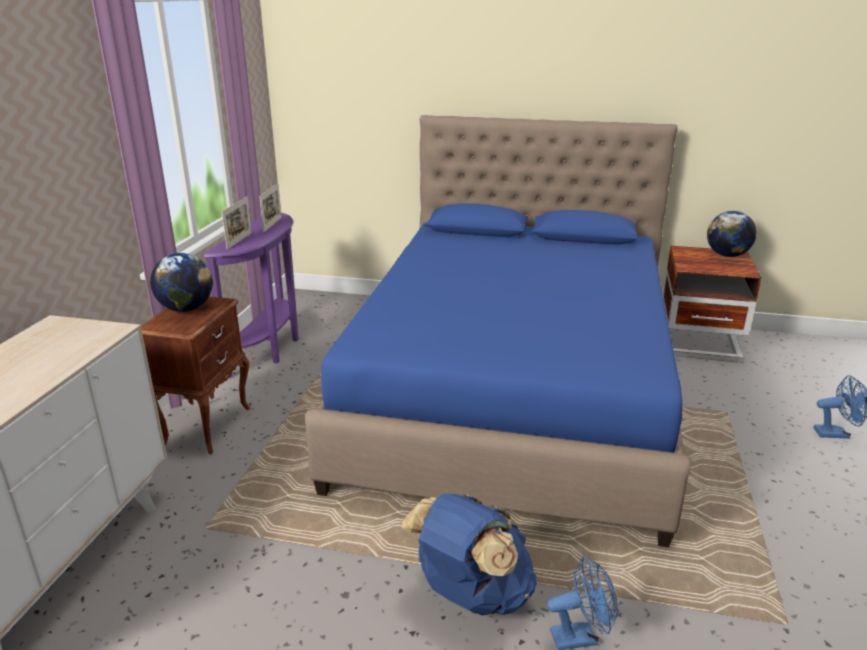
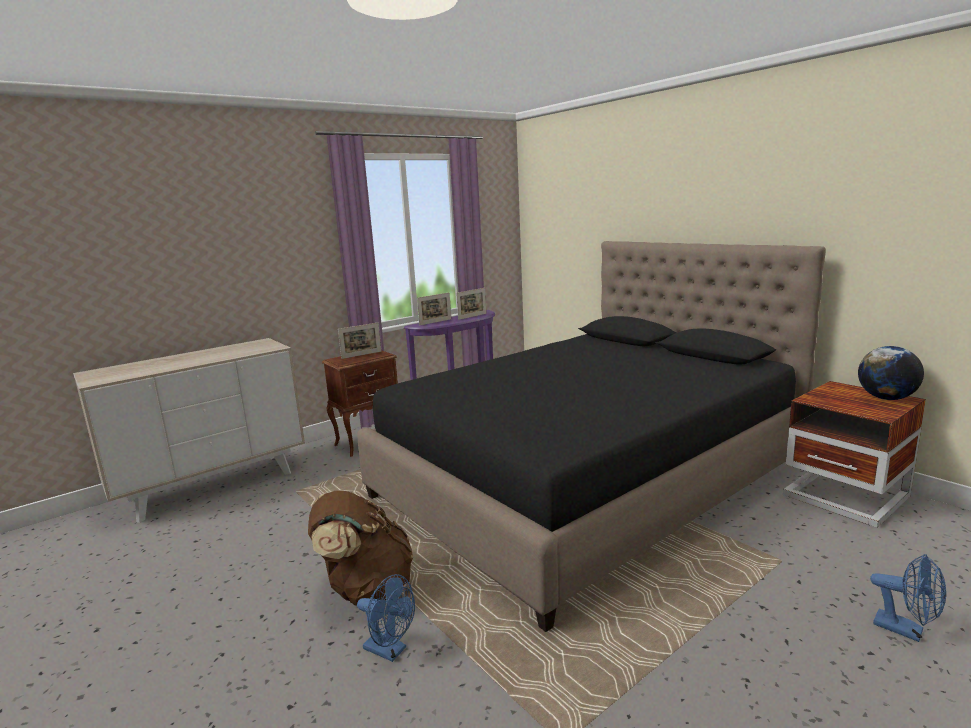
camera: 40 degrees right, 10 degrees down
globe [150,253,213,312] -> picture frame [338,323,381,359]
blue bed [305,115,692,547] -> black bed [357,241,826,632]
blue backpack [401,494,537,616] -> brown backpack [308,491,413,606]

